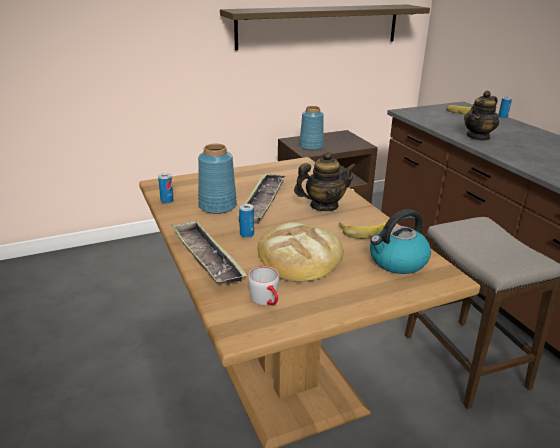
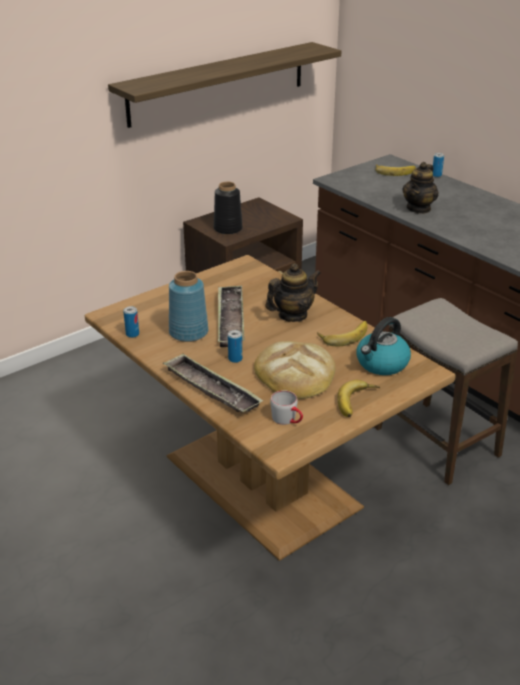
camera: 15 degrees left, 5 degrees up
blue vase [299,106,324,150] -> black vase [214,182,243,234]
none -> banana [338,380,380,417]

